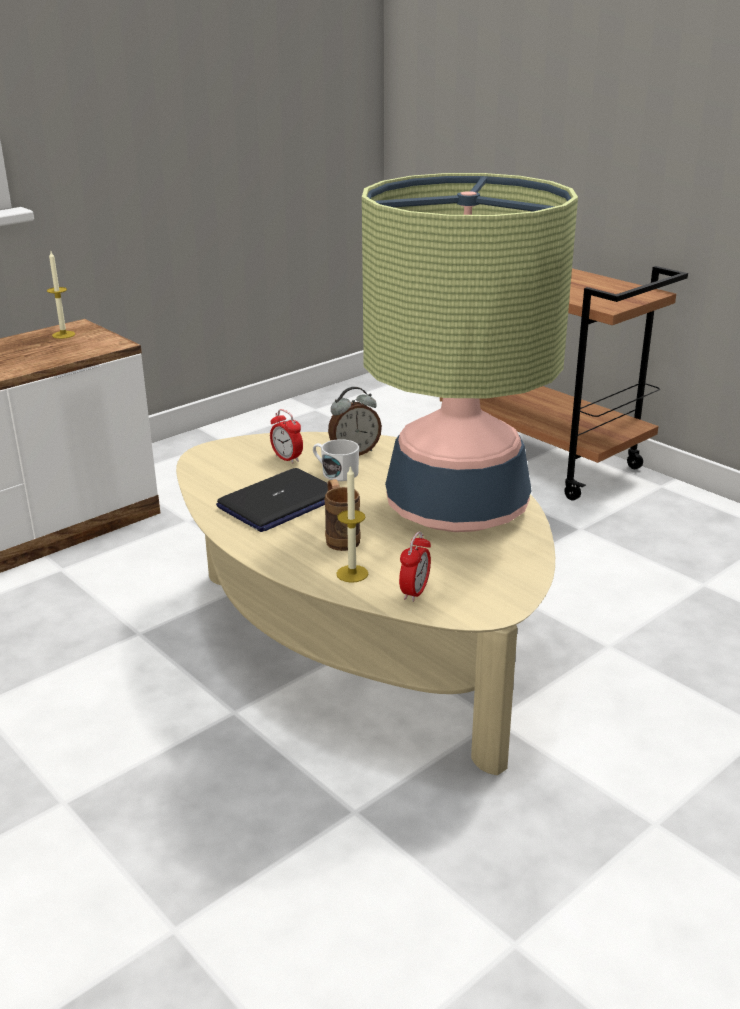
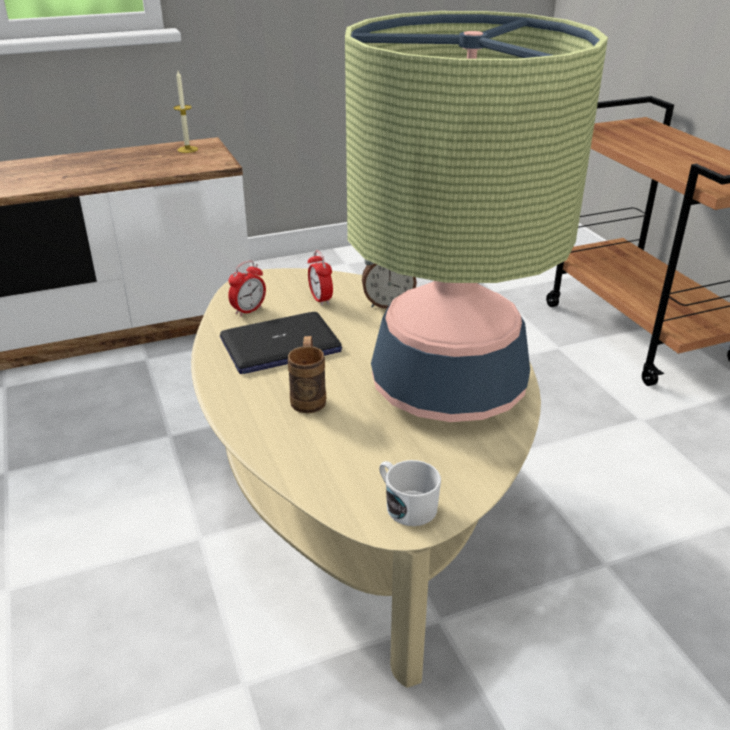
camera: 20 degrees right, 5 degrees up
white mug [313,439,359,481] -> white mug moved to [379,460,441,526]
candle [336,465,368,583] -> none
alarm clock [399,531,431,602] -> alarm clock moved to [228,261,266,317]

